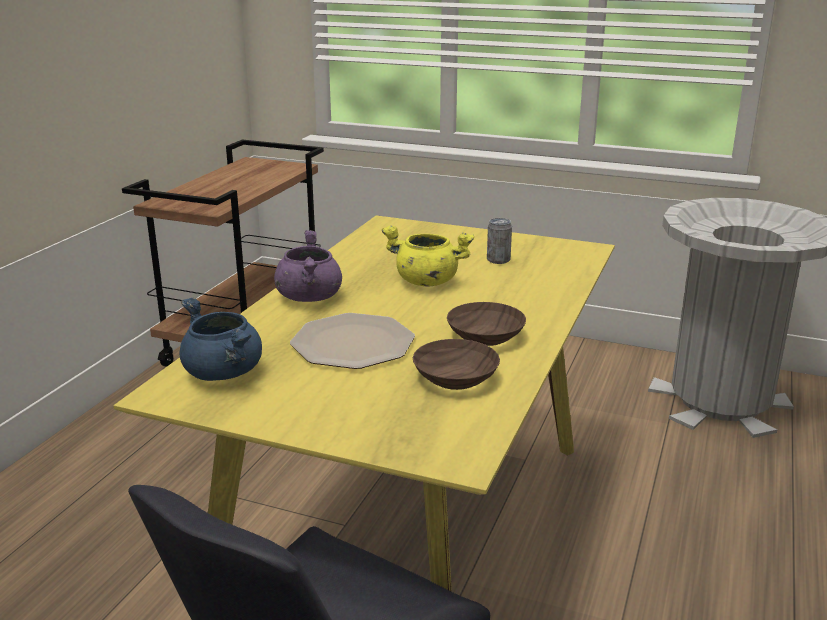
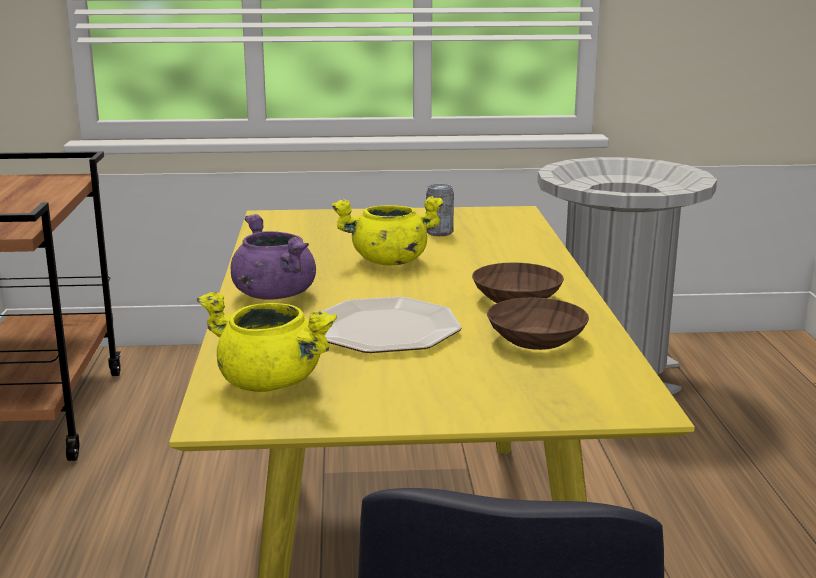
camera: 25 degrees left, 5 degrees down
blue cooking pot [180,297,262,381] -> yellow cooking pot [197,291,337,392]

